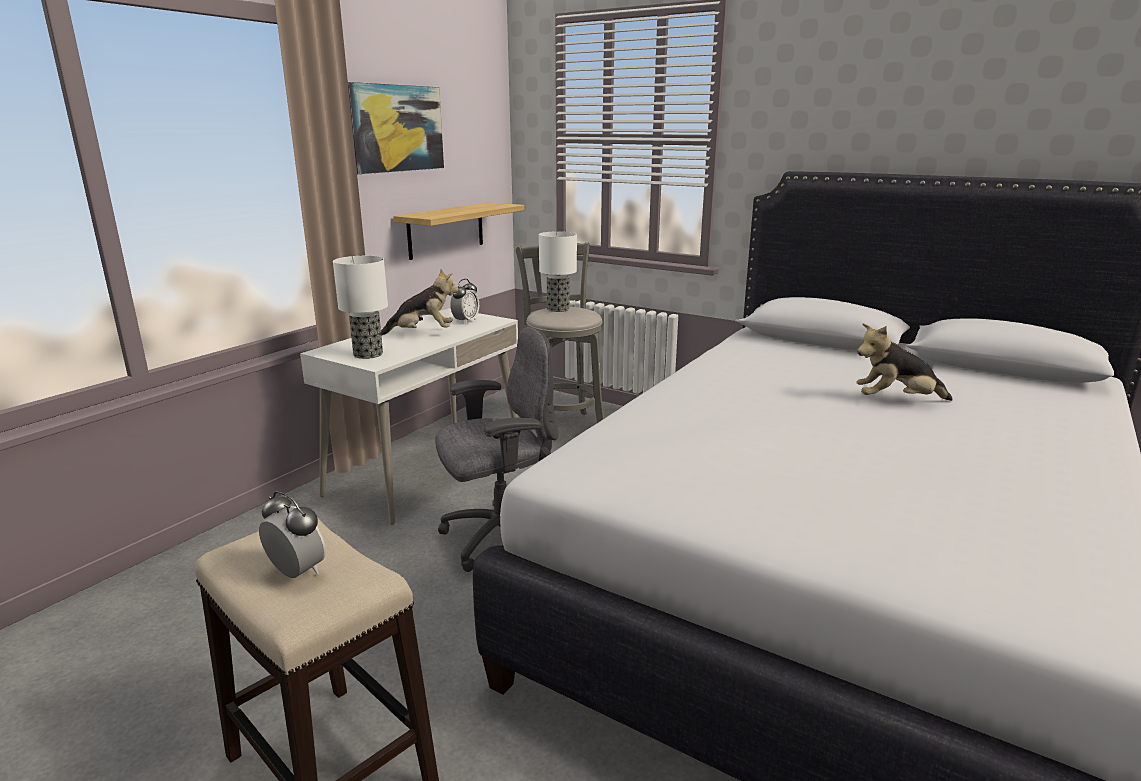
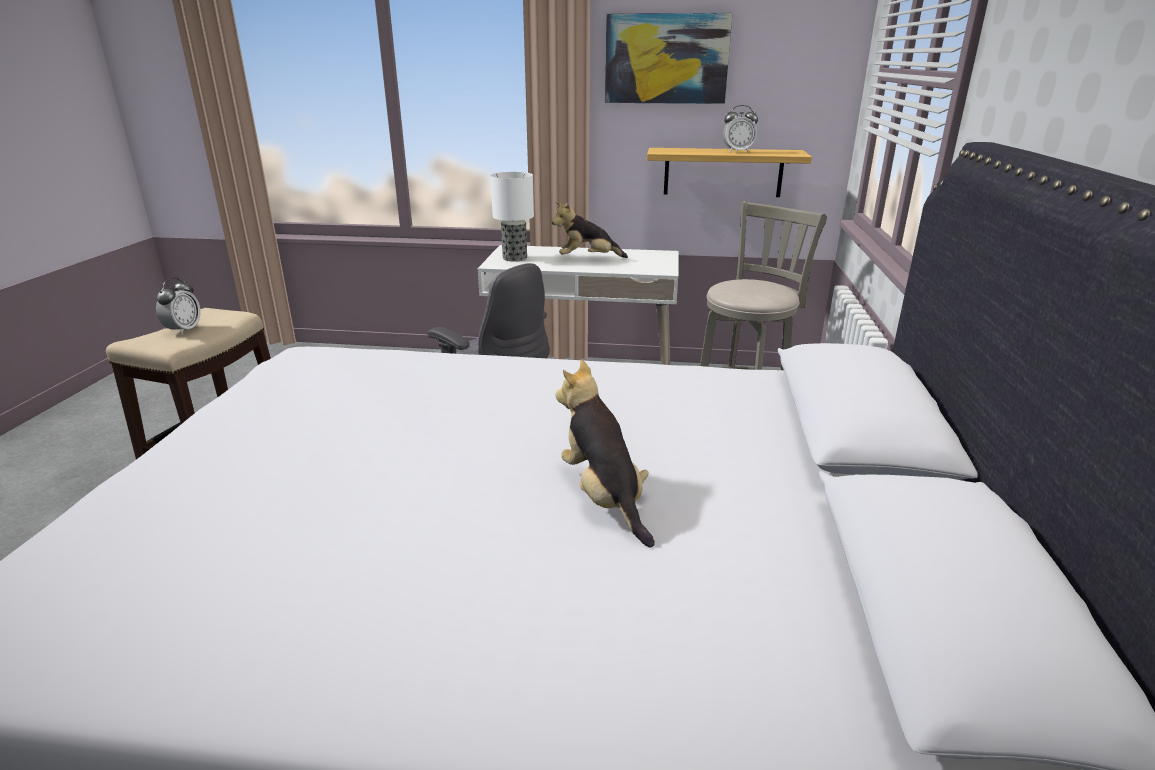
camera: 65 degrees right, 5 degrees up
plush toy [381,269,459,336] -> plush toy turned 120 degrees clockwise [552,202,628,258]
alarm clock [450,279,479,324] -> alarm clock moved to [723,105,758,153]
table lamp [539,231,577,312] -> none

